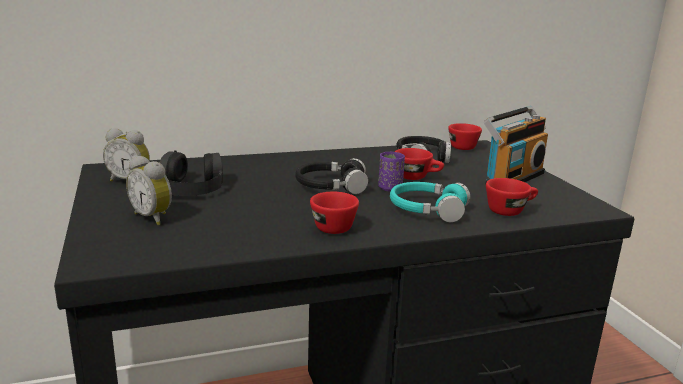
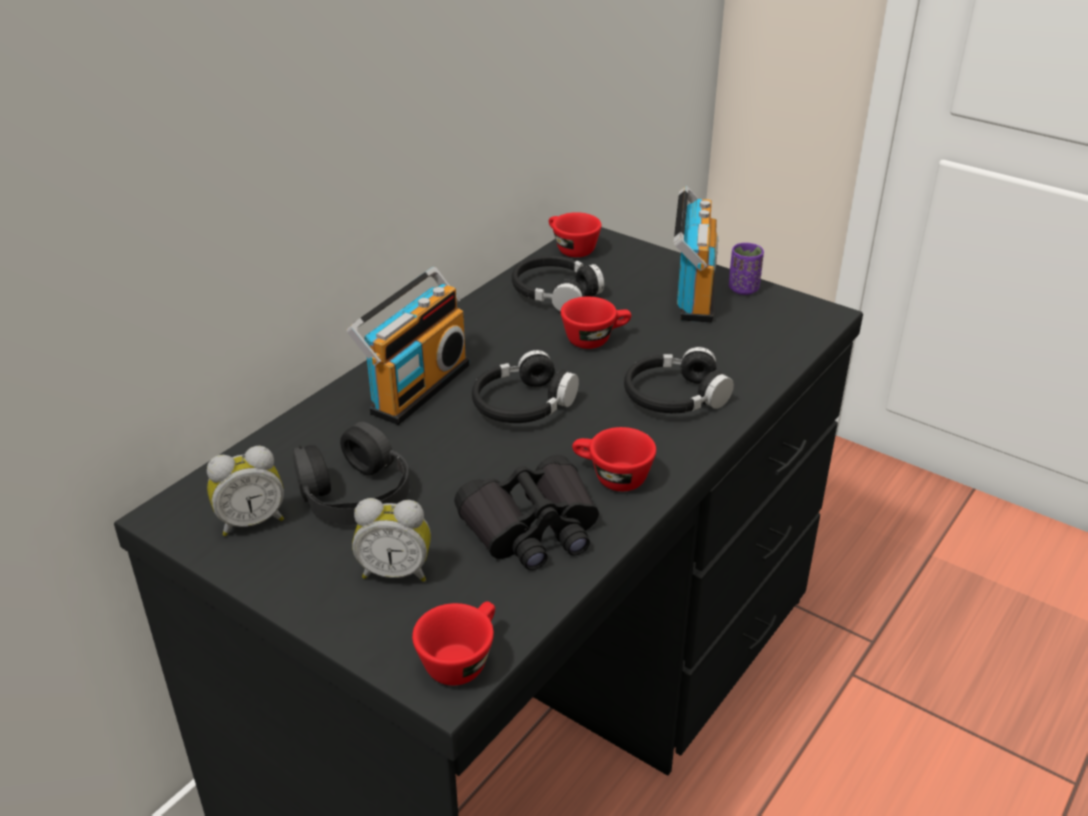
camera: 35 degrees left, 15 degrees up
purple cup [378,152,405,192] -> purple cup moved to [729,243,764,295]
turquoise headphones [390,182,470,222] -> black headphones [624,347,734,413]
red cup [486,178,538,216] -> red cup moved to [412,601,495,685]
none -> radio [346,267,469,425]
none -> black binoculars [454,455,599,570]

